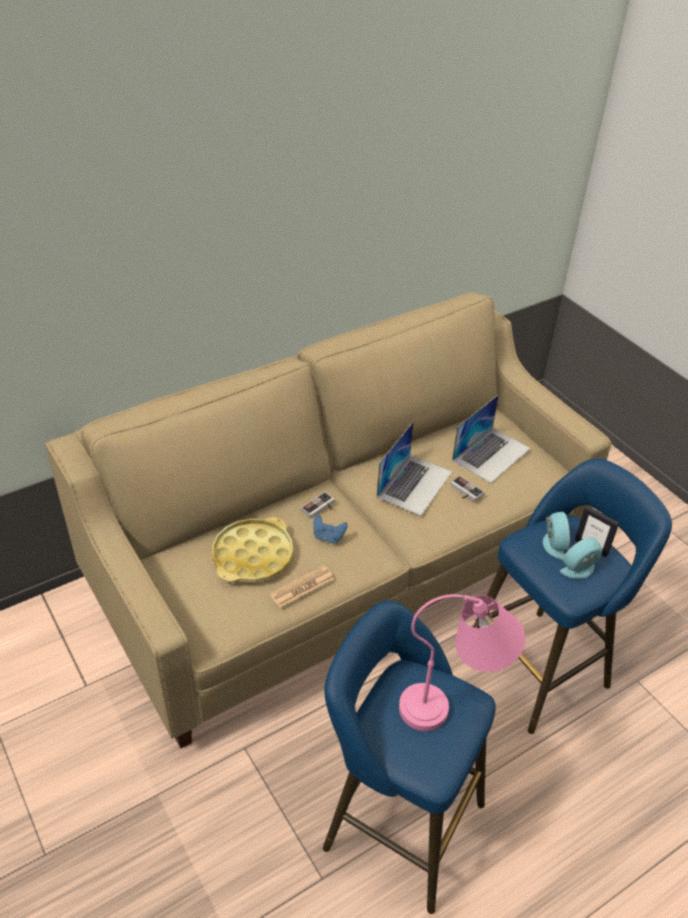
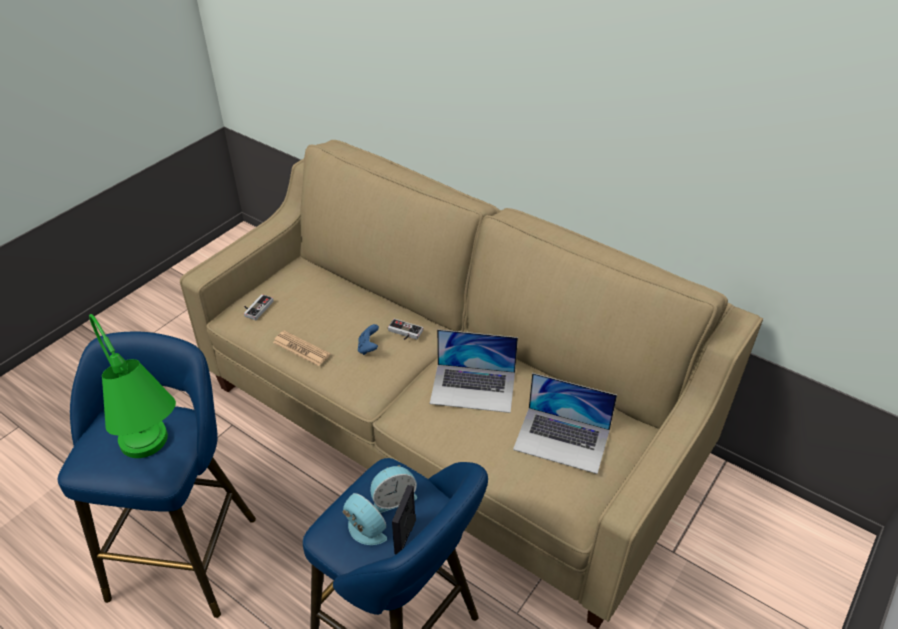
camera: 70 degrees right, 0 degrees up
yellow tray [212,517,293,583] -> none
pink table lamp [399,594,525,731] -> green table lamp [89,314,176,458]
game controller [451,476,484,502] -> game controller moved to [244,294,274,320]

